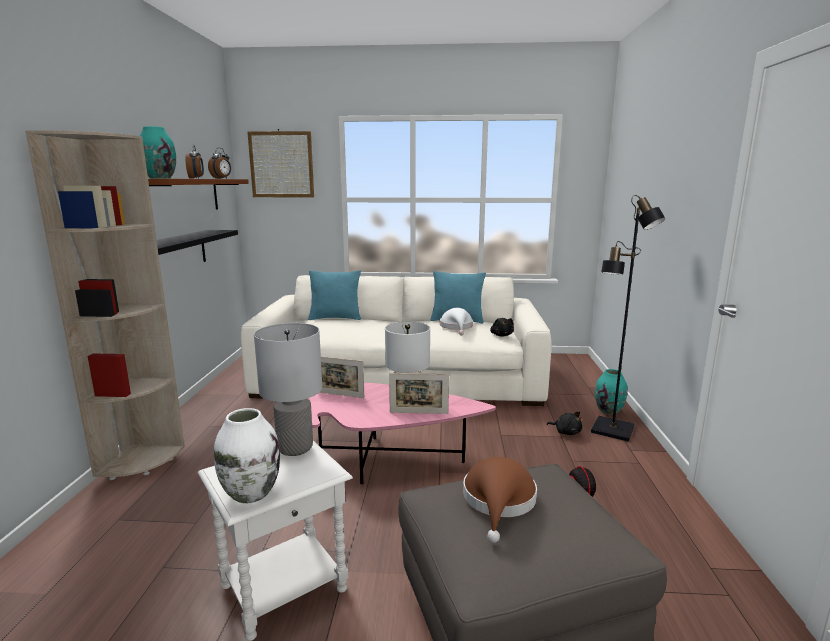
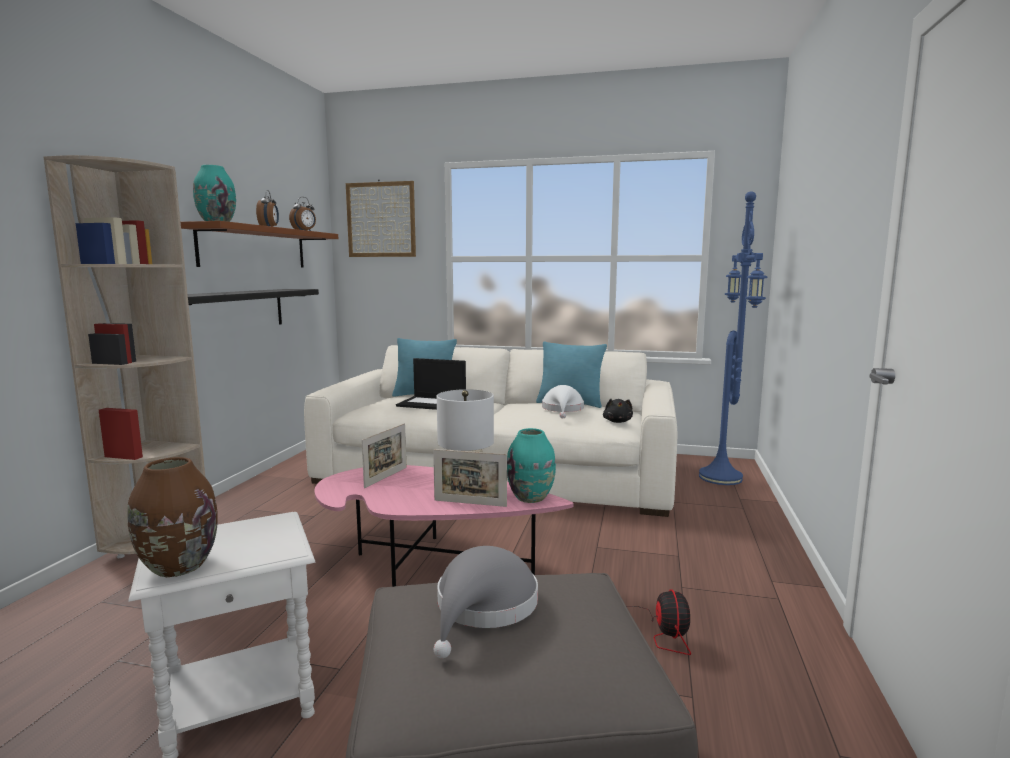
camera: 10 degrees right, 5 degrees down
white vase [214,408,280,503] -> brown vase [127,457,218,577]
grey table lamp [254,323,322,456] -> none
picture frame [319,356,364,398] -> picture frame turned 90 degrees counterclockwise [362,423,406,488]
brown hat [463,457,537,543] -> grey hat [434,546,538,658]
black plush toy [547,412,582,435] -> none
black floor lamp [591,195,665,442] -> none
turquoise vase [595,369,627,415] -> turquoise vase moved to [507,428,556,503]
none -> laptop [396,358,466,410]
none -> blue floor lamp [699,191,767,485]

